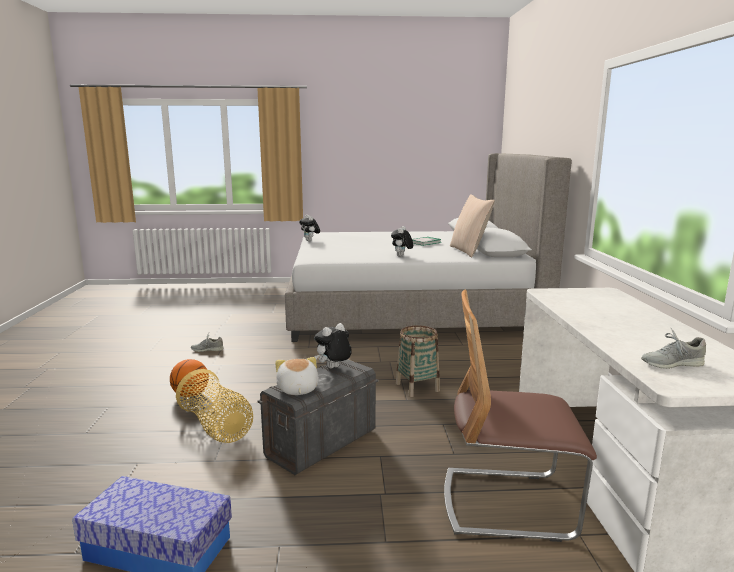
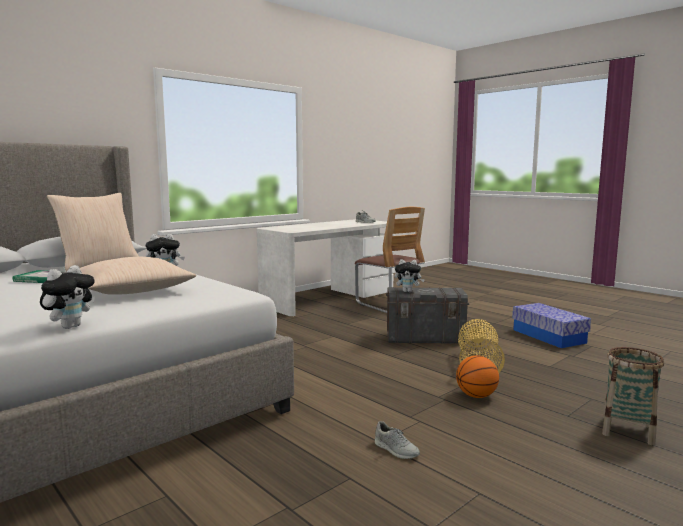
camera: 130 degrees left, 5 degrees down
plush toy [275,357,319,395] -> none
basket [396,325,440,397] -> basket moved to [602,347,664,445]
none -> beige pillow [80,257,197,295]

